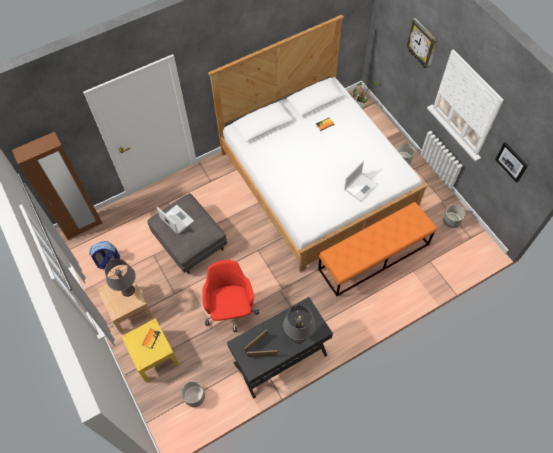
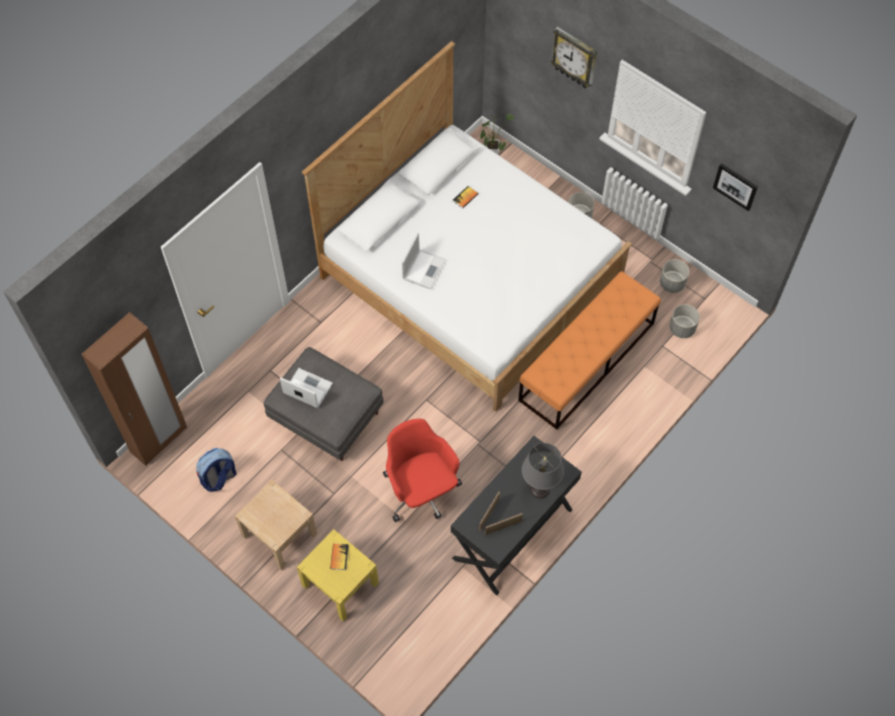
camera: 20 degrees left, 0 degrees up
grey table lamp [105,259,136,297] -> none
grey planter [181,381,205,407] -> grey planter moved to [669,304,700,338]
laptop [344,161,378,202] -> laptop moved to [402,233,446,289]

